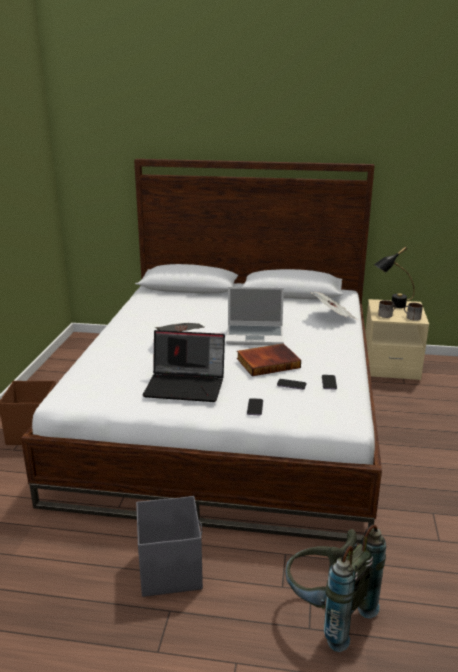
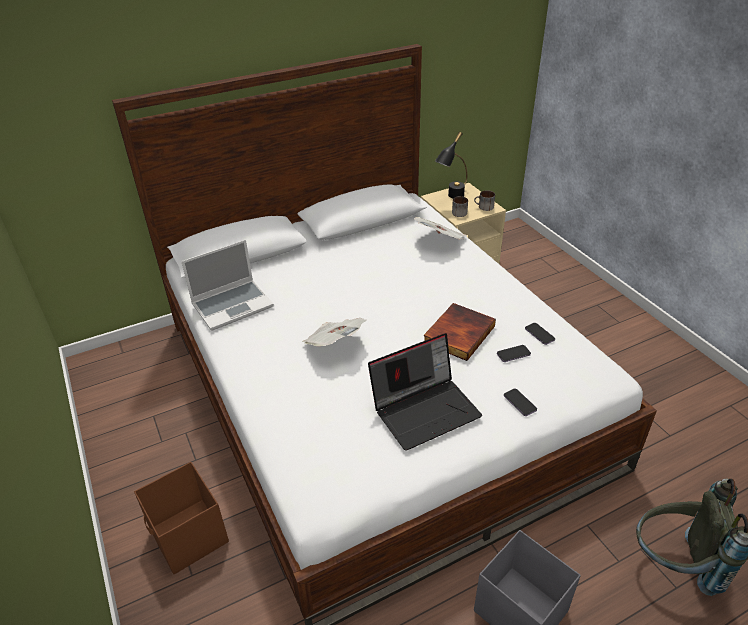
camera: 35 degrees left, 15 degrees up
laptop [226,287,284,345] -> laptop moved to [181,240,274,331]

